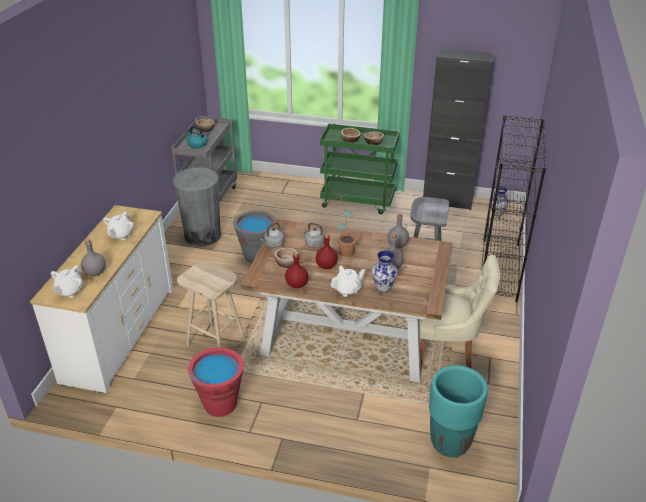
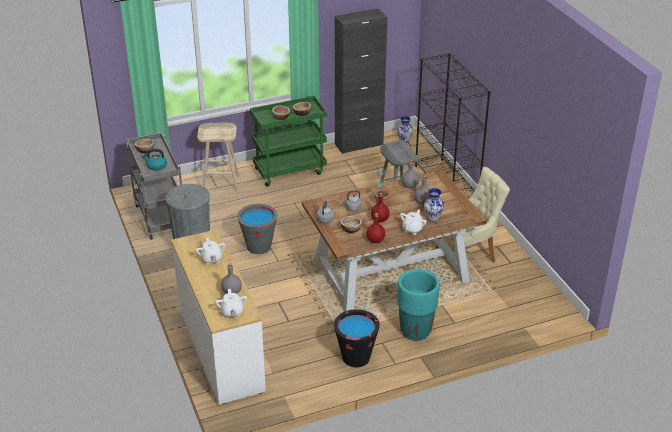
camera: 35 degrees left, 0 degrees up
beige stool [177,262,246,347] -> beige stool moved to [197,123,239,192]
red bucket [188,347,244,417] -> black bucket [334,309,380,367]
turquoise planter [429,365,488,457] -> turquoise planter moved to [397,269,440,341]

